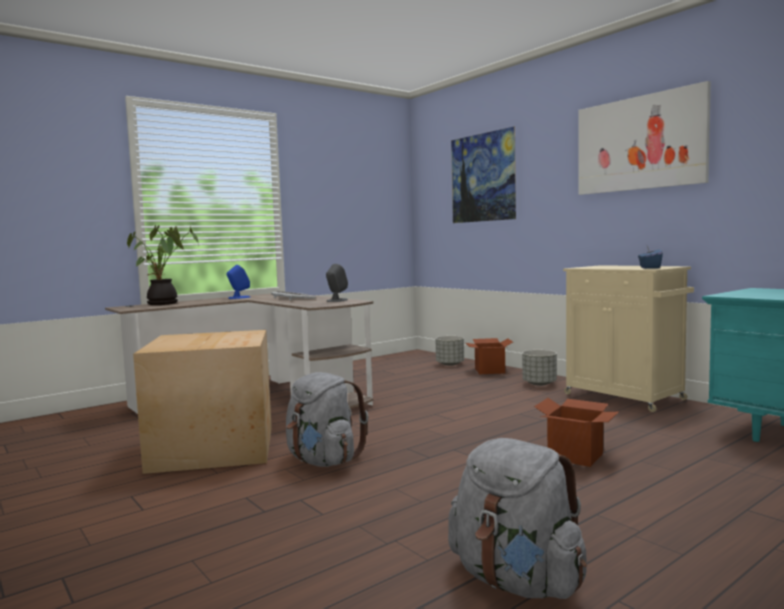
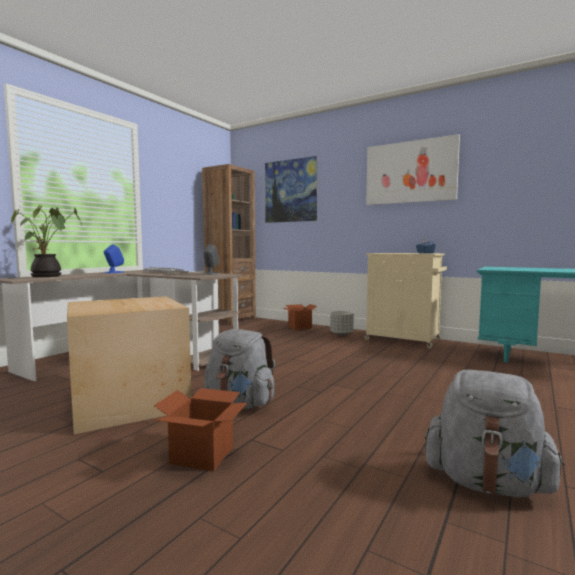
camera: 20 degrees left, 0 degrees up
grey planter [435,336,464,366] -> none
cardboard box [534,398,619,467] -> cardboard box moved to [154,388,247,472]
none -> brown bookcase [202,164,256,325]

